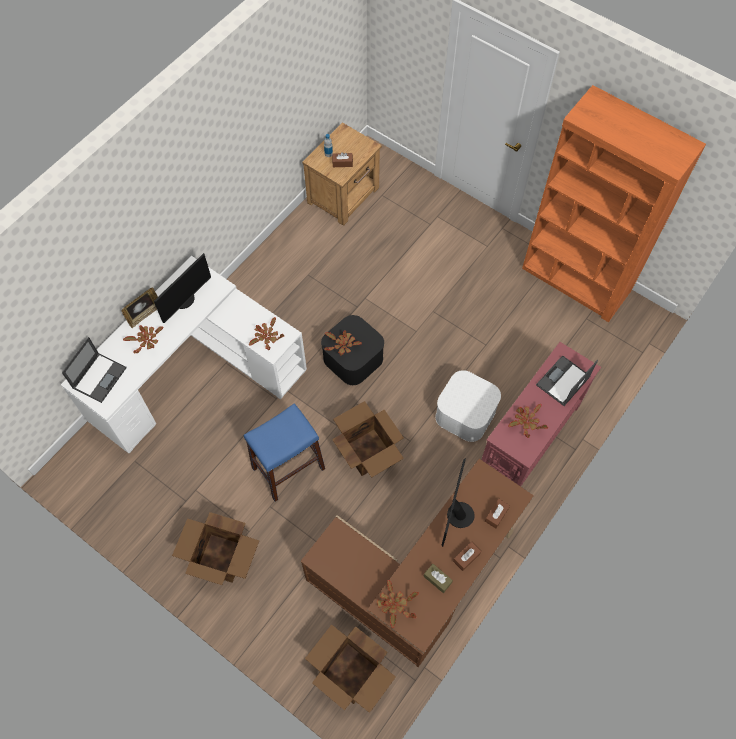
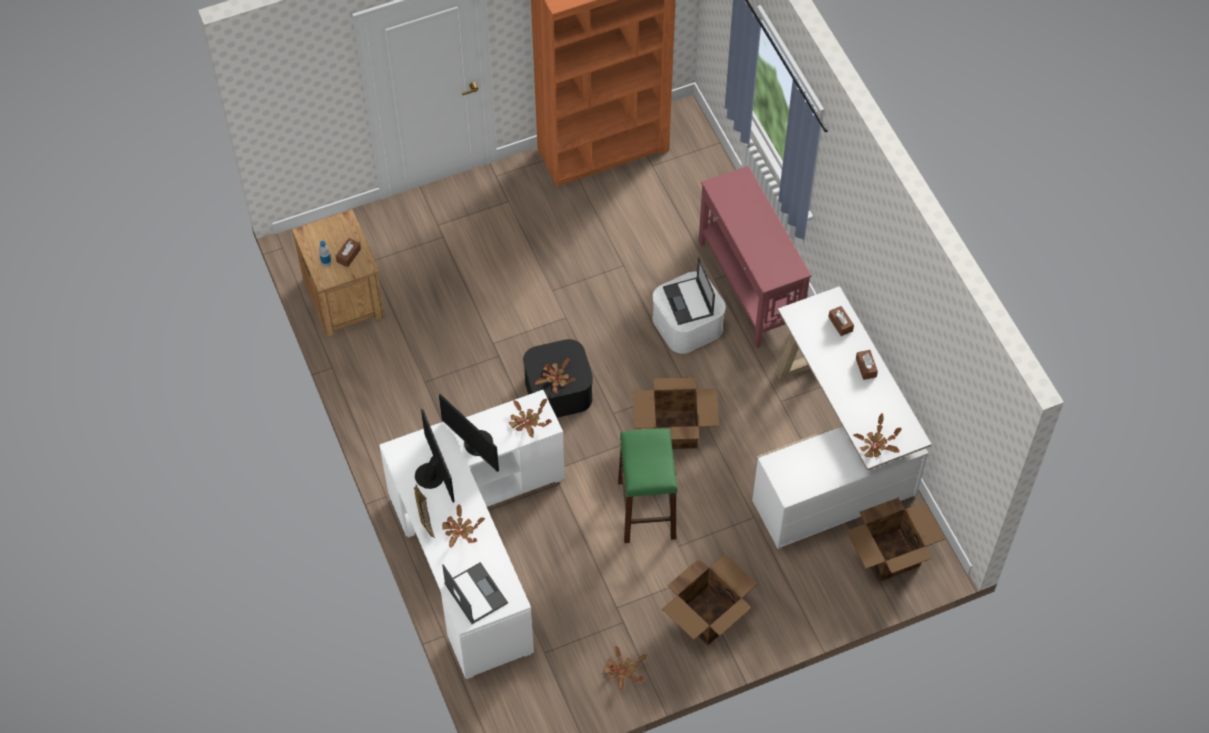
camera: 60 degrees left, 5 degrees down
blue stool [244,403,325,501] -> green stool [618,428,678,543]
brown desk [301,459,534,667] -> white desk [751,286,932,549]
brown tissue box [424,564,453,593] -> none
monitor [441,458,475,547] -> monitor moved to [439,393,499,472]
potted plant [508,404,548,438] -> potted plant moved to [604,646,647,690]
laptop [536,355,598,406] -> laptop moved to [663,257,715,325]

